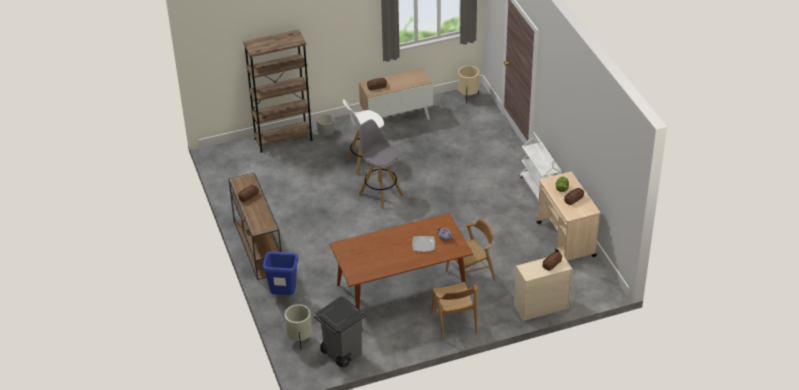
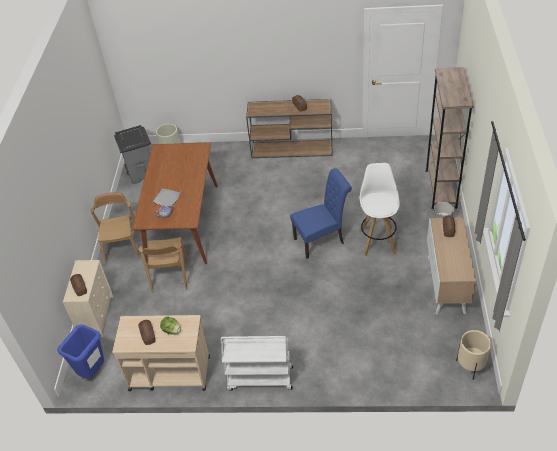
camera: 115 degrees right, 5 degrees up
blue trash can [263,251,298,295] -> blue trash can moved to [57,325,104,379]
grey stool [359,119,403,209] -> blue chair [290,168,352,259]
brown chair [431,282,478,341] -> brown chair turned 75 degrees clockwise [91,192,140,264]

